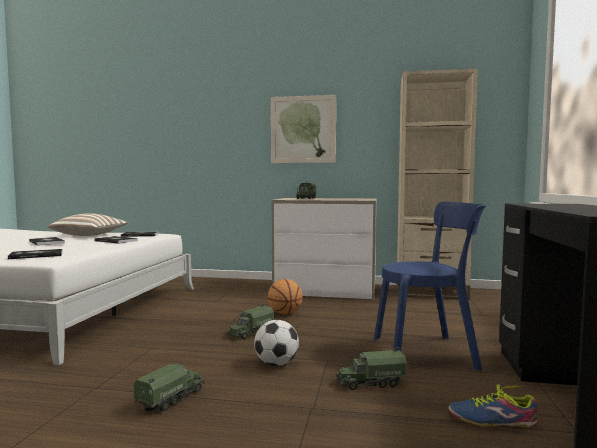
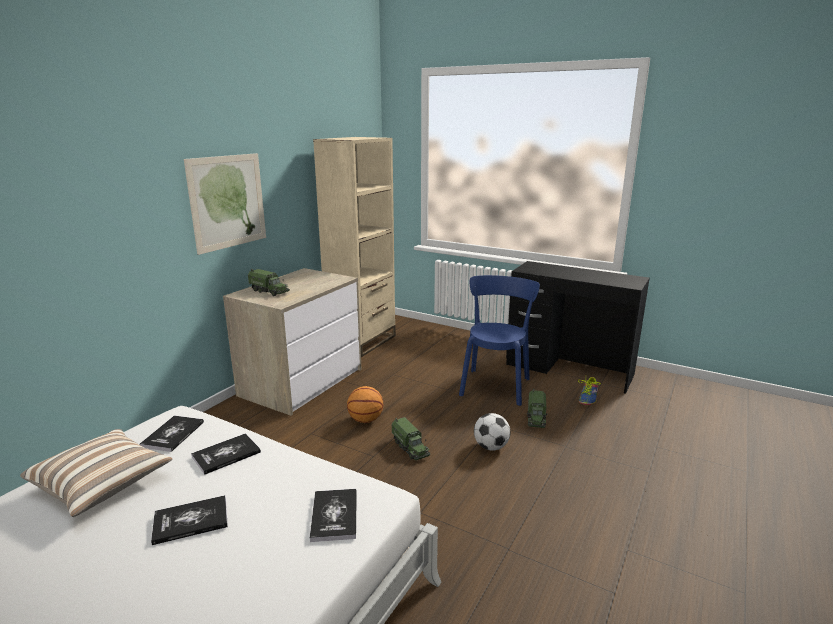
camera: 70 degrees left, 15 degrees up
toy truck [133,364,205,413] -> none

